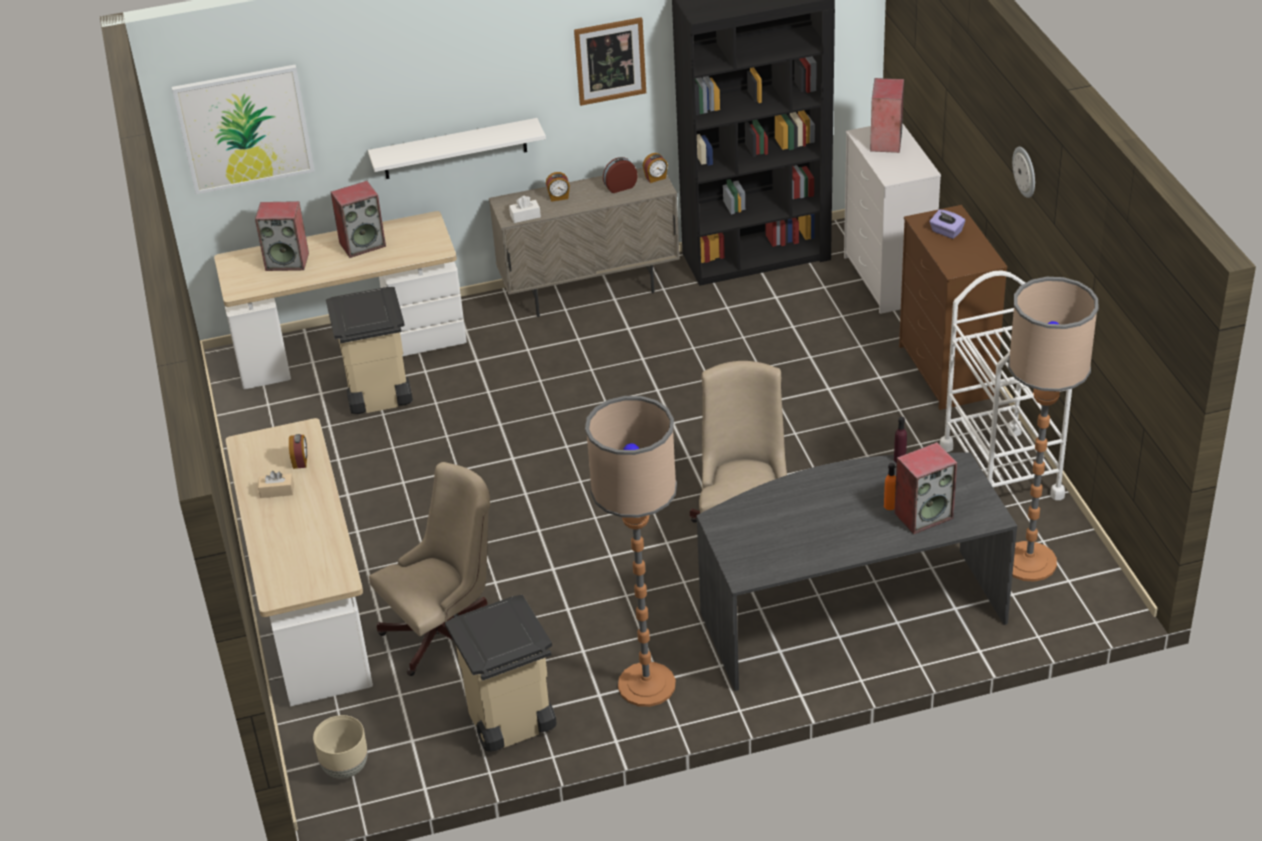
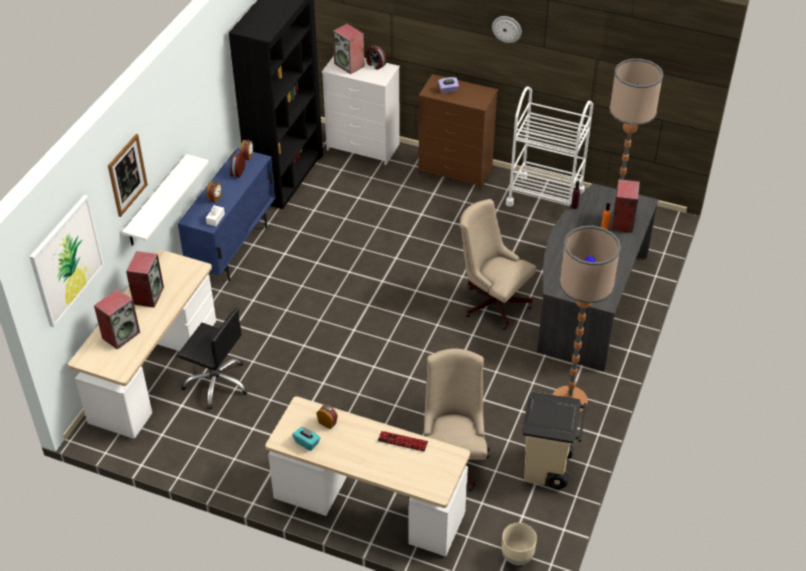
camera: 55 degrees left, 5 degrees up
beige tissue box [258,471,294,498] -> none
beige trash can [326,287,413,414] -> black office chair [177,308,248,409]
beige cabinet [489,168,680,317] -> blue cabinet [177,148,275,281]
picture [574,17,646,106] -> picture moved to [108,134,148,217]
none -> turquoise tissue box [292,427,320,451]
none -> alarm clock [366,45,386,70]
none -> keyboard [378,431,428,452]

